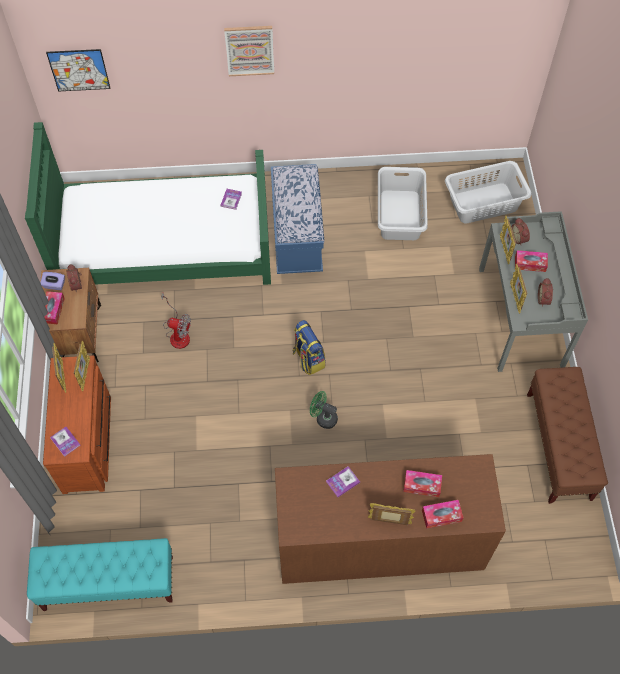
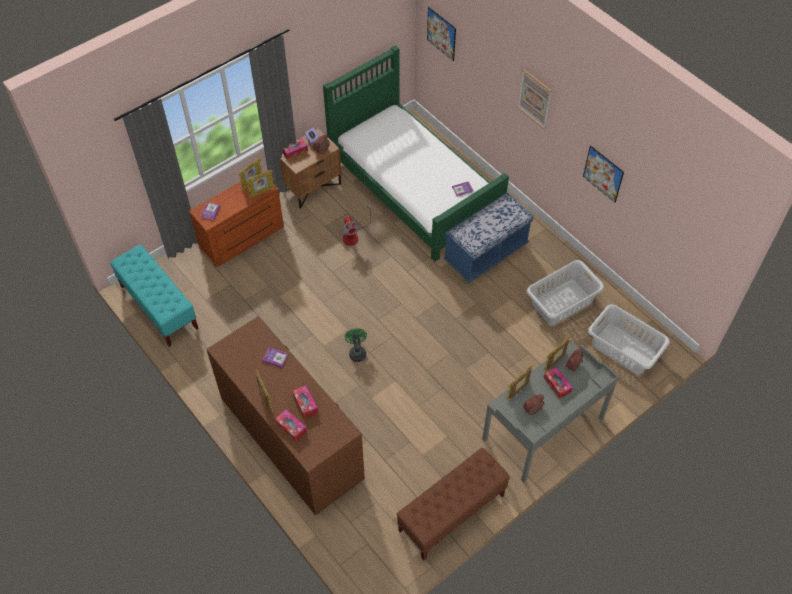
camera: 55 degrees right, 5 degrees down
backpack [293,320,325,375] -> none
none -> picture [583,146,624,202]

